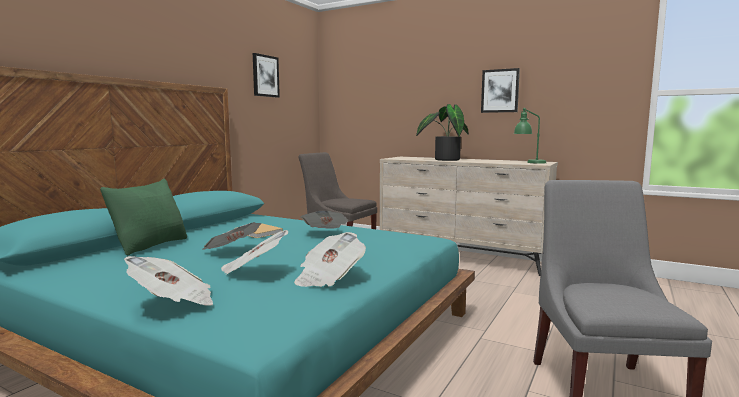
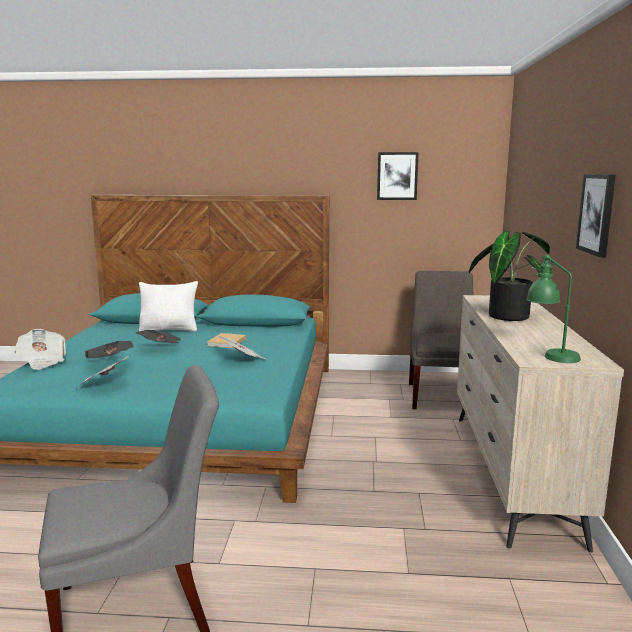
camera: 65 degrees right, 5 degrees up
green pillow [100,179,187,255] -> white pillow [139,281,198,332]

